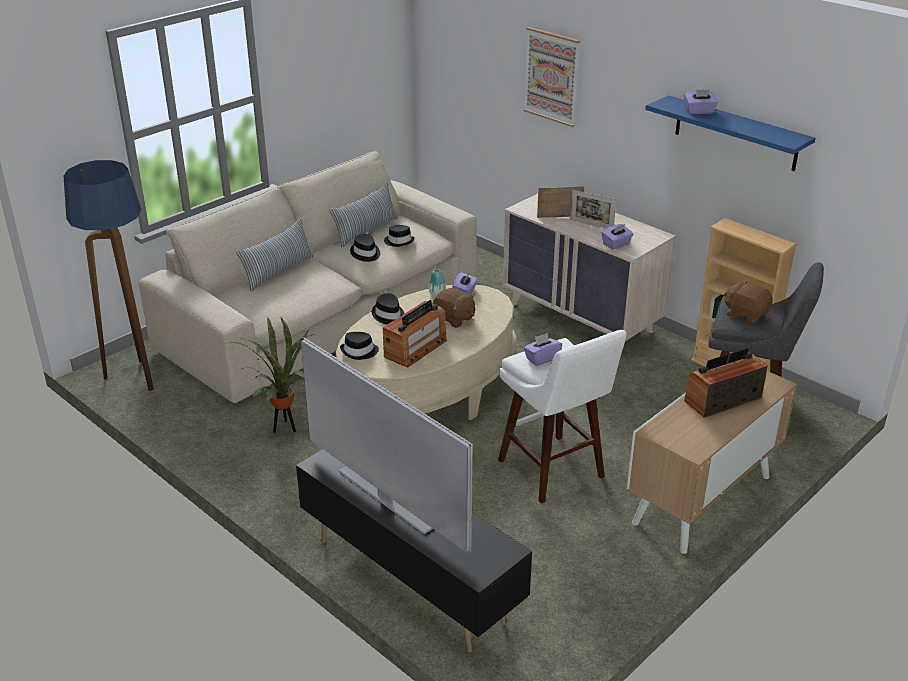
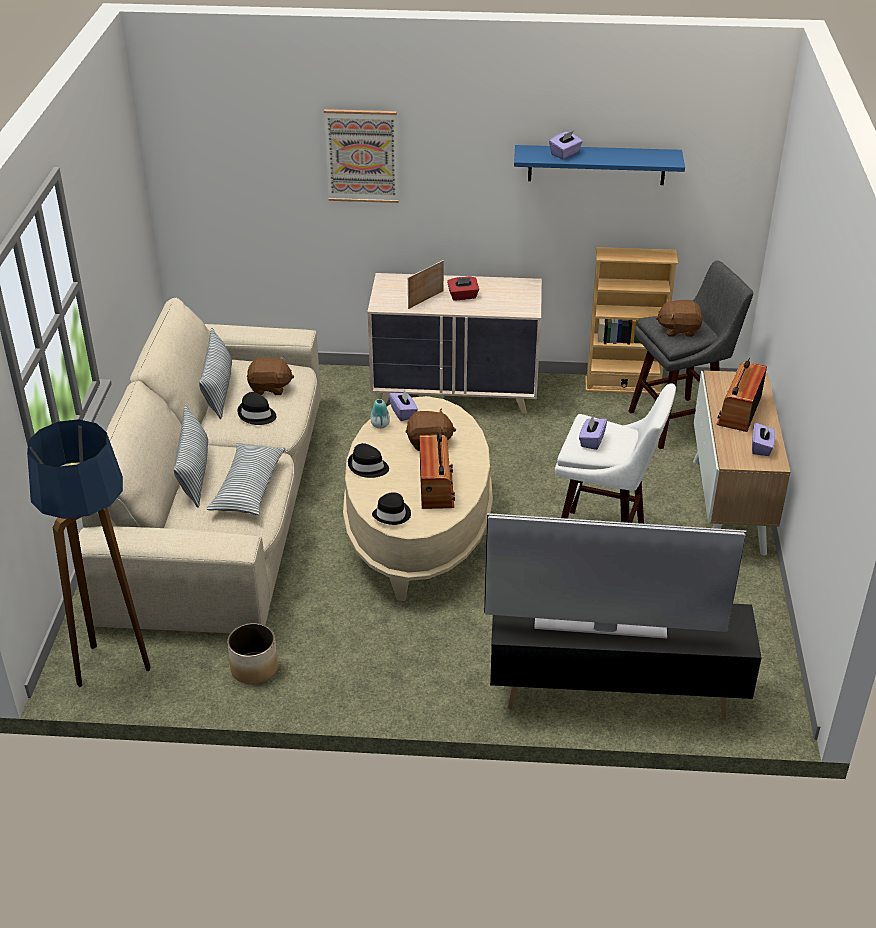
camera: 40 degrees left, 5 degrees up
potted plant [223,317,315,433] -> none
black hat [384,225,415,247] -> brown plush toy [247,356,294,395]
picture frame [570,190,616,228] -> red tissue box [447,277,479,300]
purple tissue box [602,224,633,249] -> purple tissue box moved to [752,423,775,456]
none -> pillow [207,443,286,515]
none -> planter [227,623,278,684]

